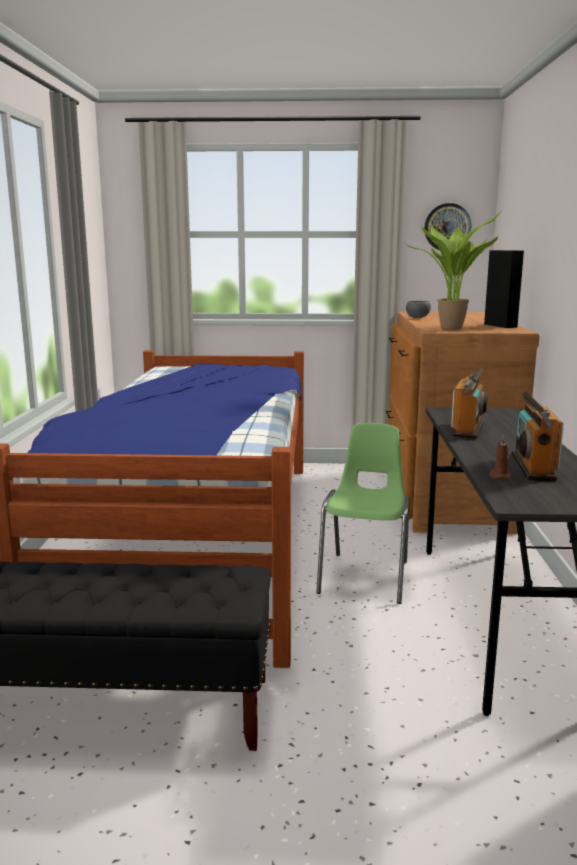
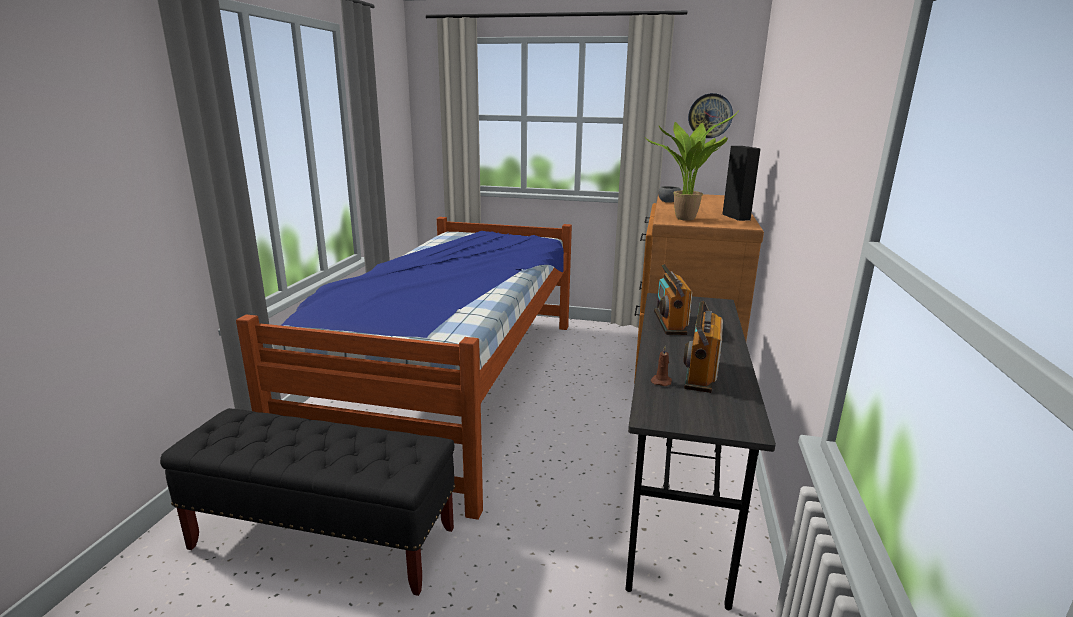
camera: 10 degrees right, 5 degrees up
green chair [316,423,410,604] -> none
radio [451,368,488,439] -> radio turned 150 degrees clockwise [654,264,693,335]

